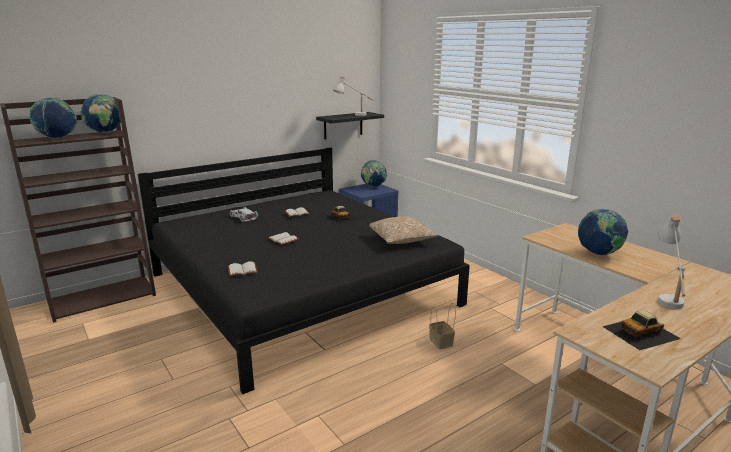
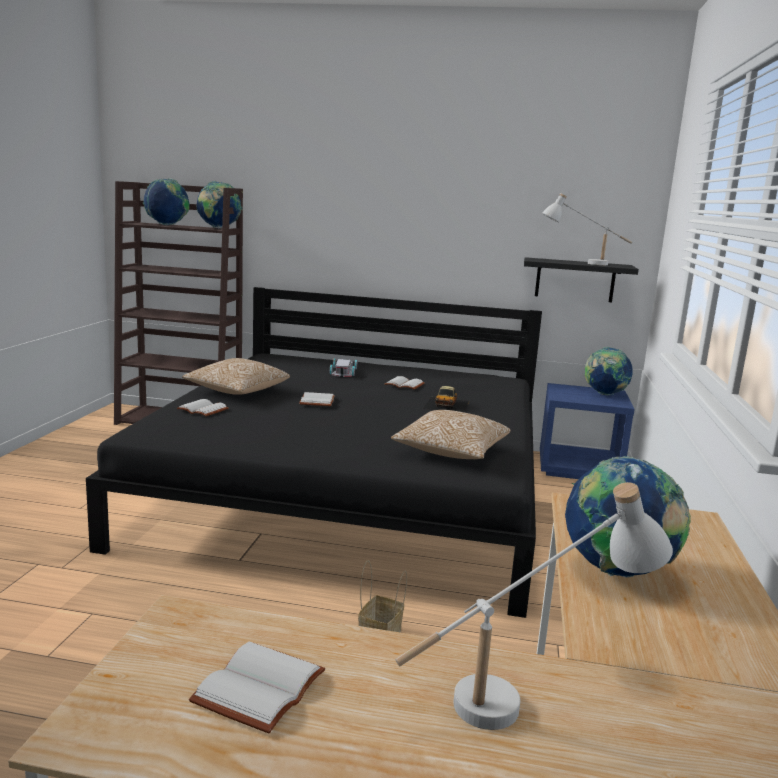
camera: 45 degrees right, 5 degrees down
toy car [602,310,681,350] -> white book [189,641,325,734]
none -> pillow [182,358,290,395]

